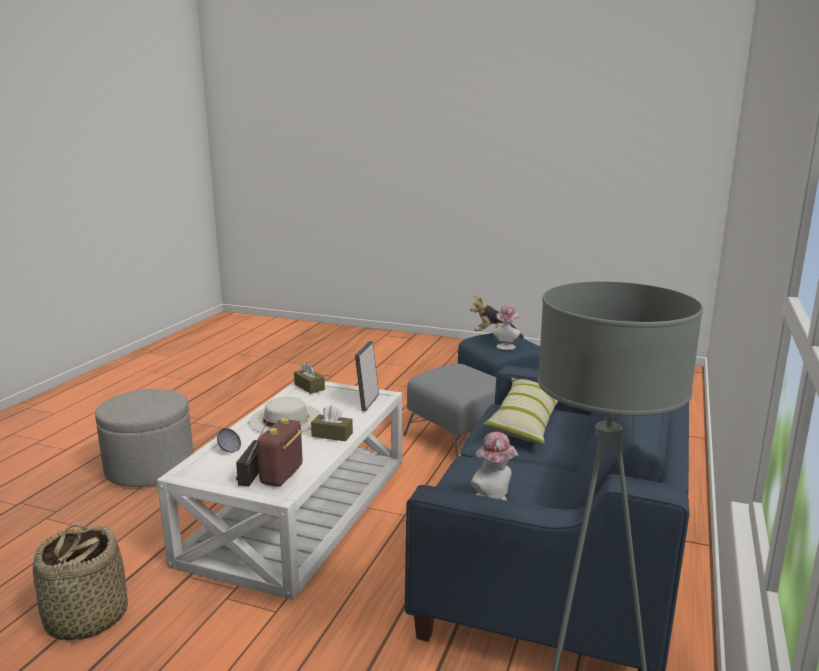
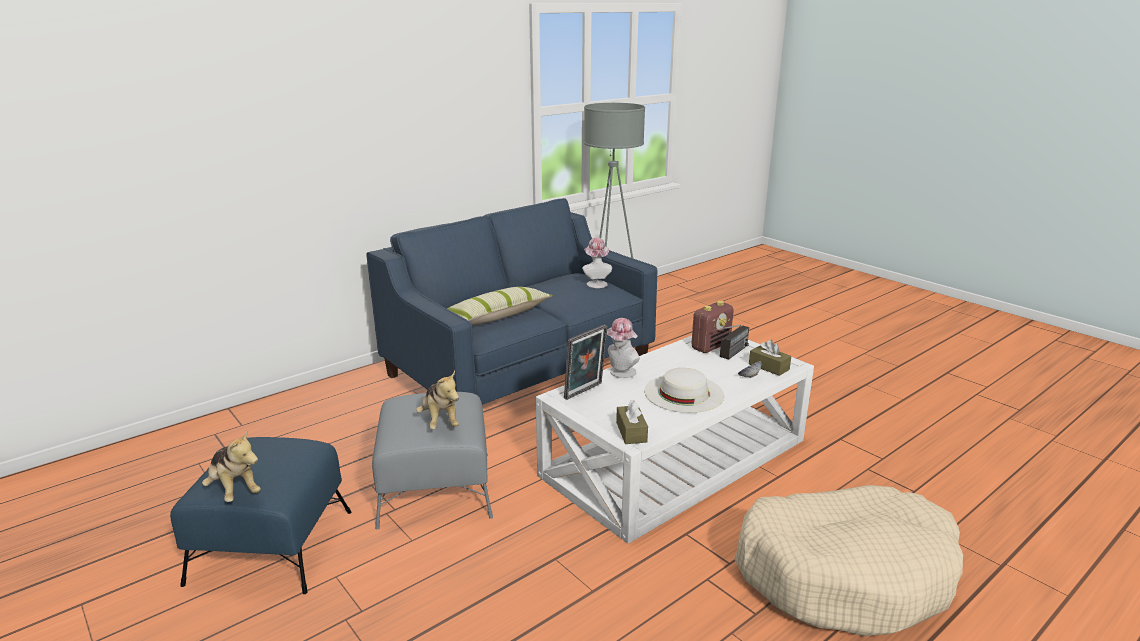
camera: 150 degrees left, 5 degrees up
basket [33,523,128,642] -> none
grey ottoman [95,389,194,487] -> beige dog bed [734,485,963,636]
brown tissue box [311,405,353,441] -> brown tissue box moved to [749,340,791,376]
hat [493,304,521,350] -> hat moved to [607,318,640,378]
none -> plush toy [416,371,459,429]

